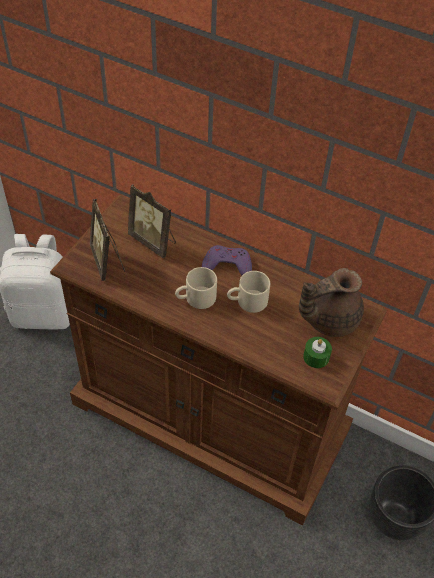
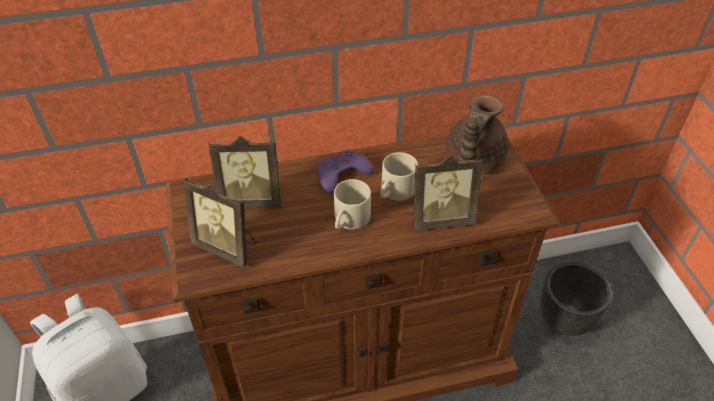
camera: 40 degrees left, 5 degrees down
green candle [303,337,332,368] -> none
none -> picture frame [413,155,483,231]

